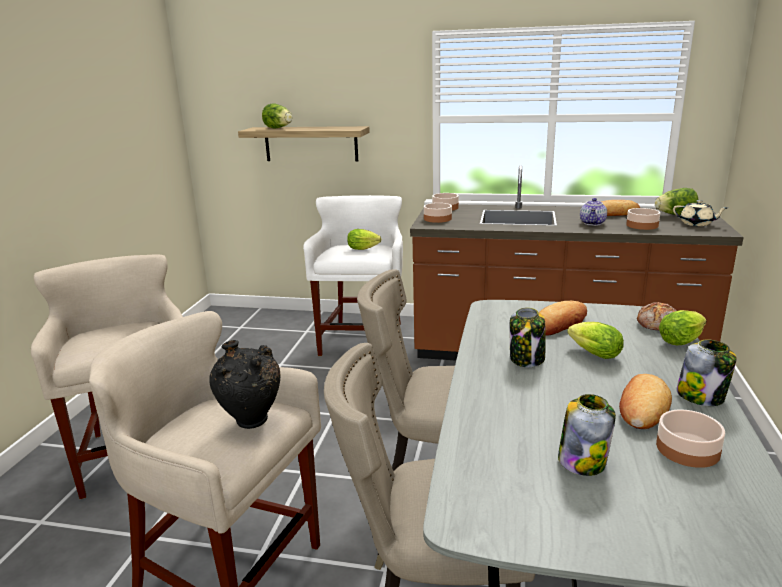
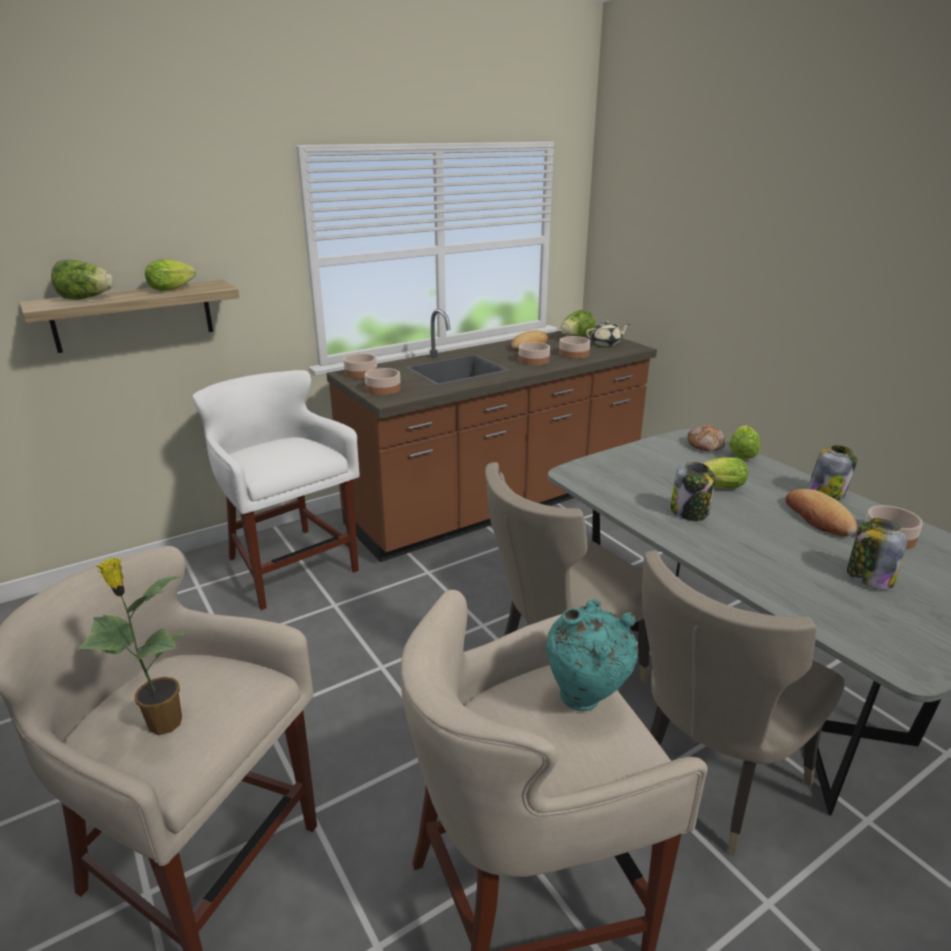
camera: 45 degrees left, 5 degrees up
black vase [209,340,280,429] -> turquoise vase [546,599,638,711]
lettuce [347,229,381,250] -> lettuce moved to [145,259,196,291]
bread [539,301,587,336] -> none
teapot [580,198,607,226] -> bowl [518,342,550,366]
none -> potted plant [77,558,190,735]

